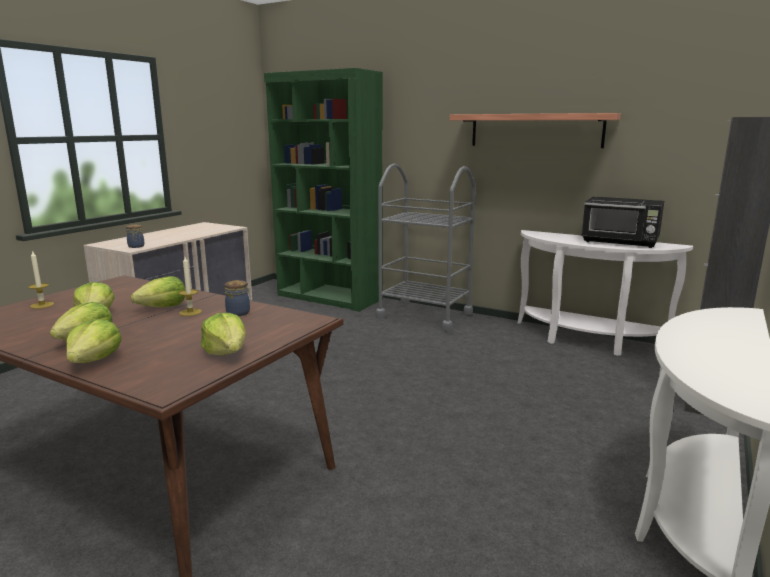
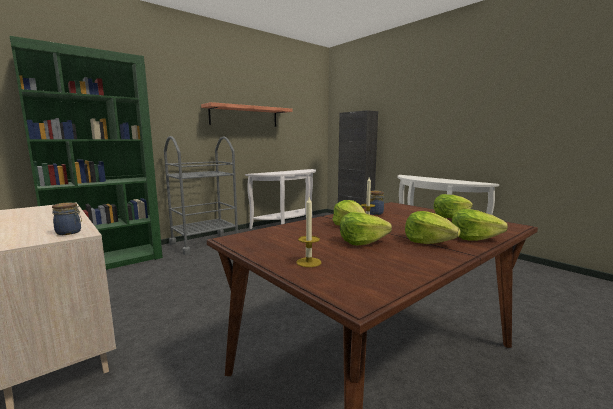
camera: 70 degrees left, 5 degrees down
black microwave [582,197,664,248] -> none

